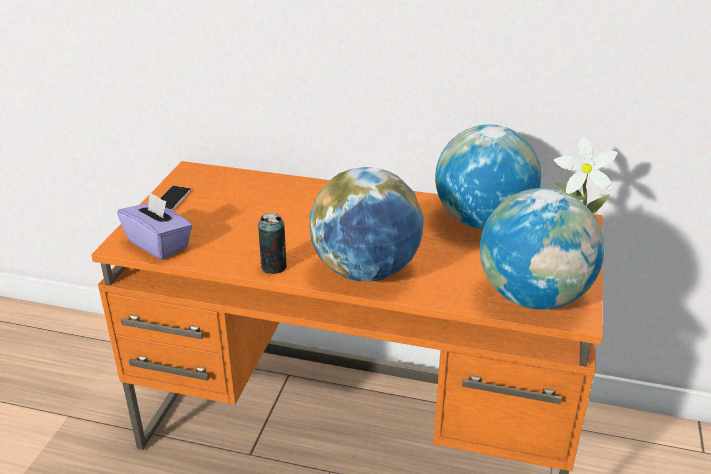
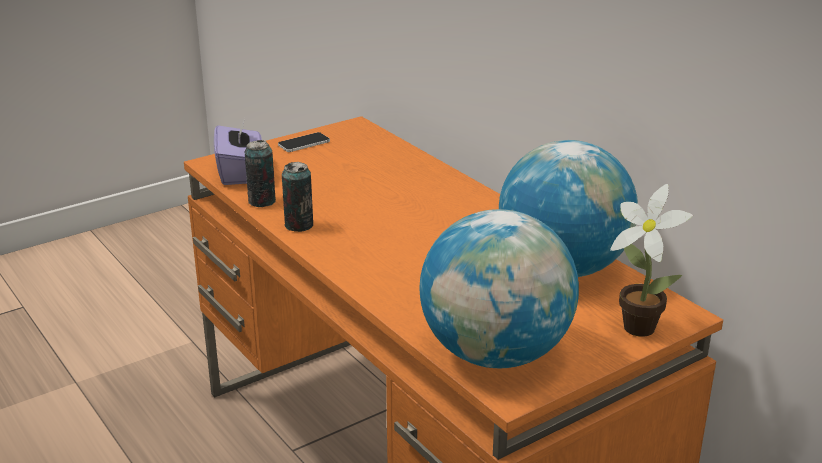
camera: 40 degrees right, 5 degrees down
globe [309,167,424,282] -> none
none -> can [245,140,276,207]

